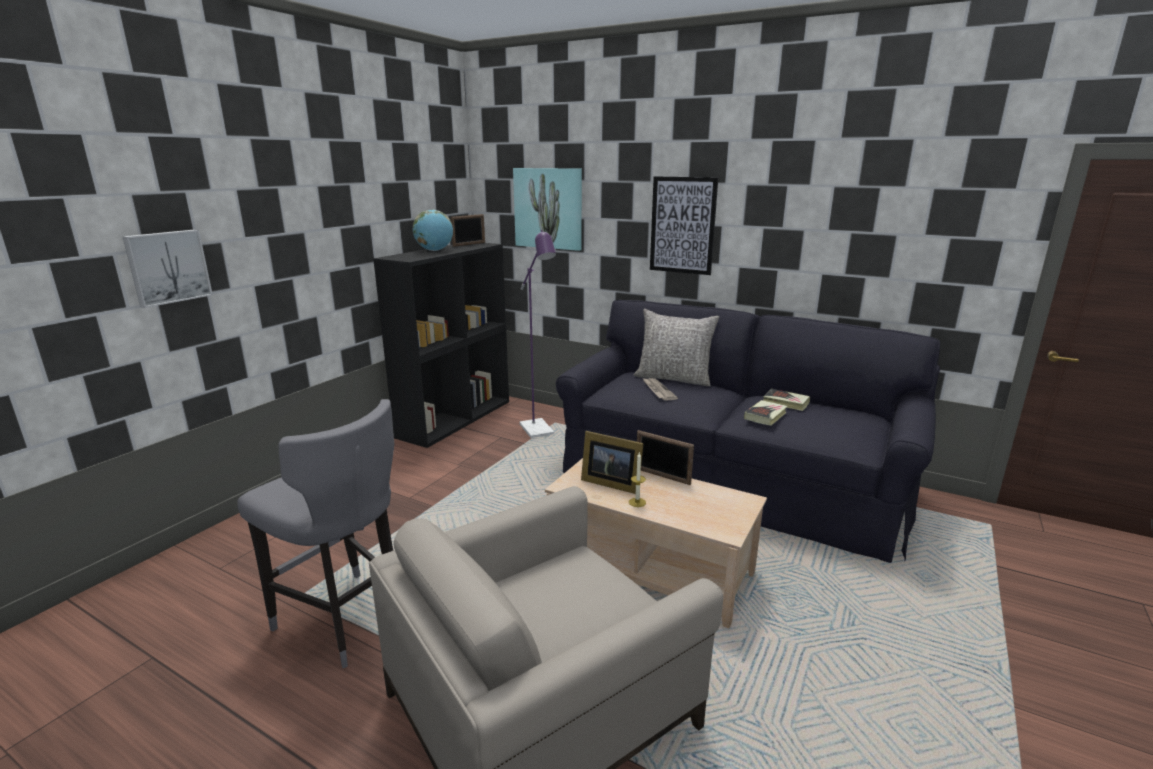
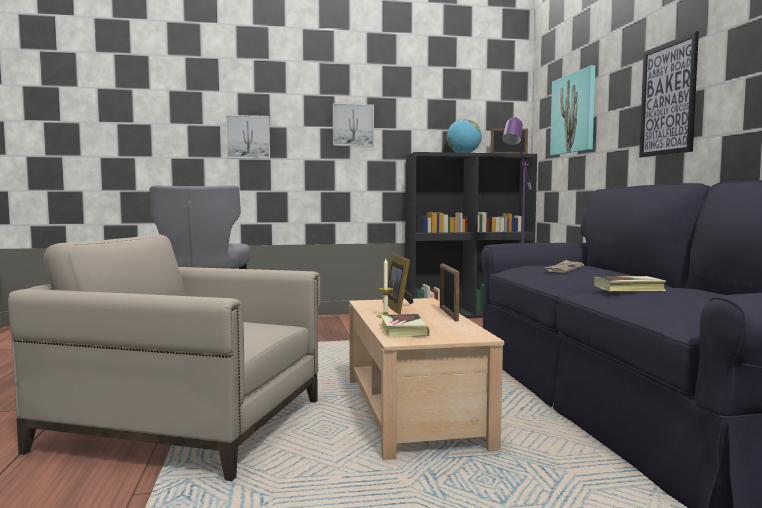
camera: 50 degrees right, 15 degrees down
grey pillow [634,309,719,386] -> none
book [763,389,810,411] -> book moved to [380,314,430,337]
none -> picture [333,103,374,146]

